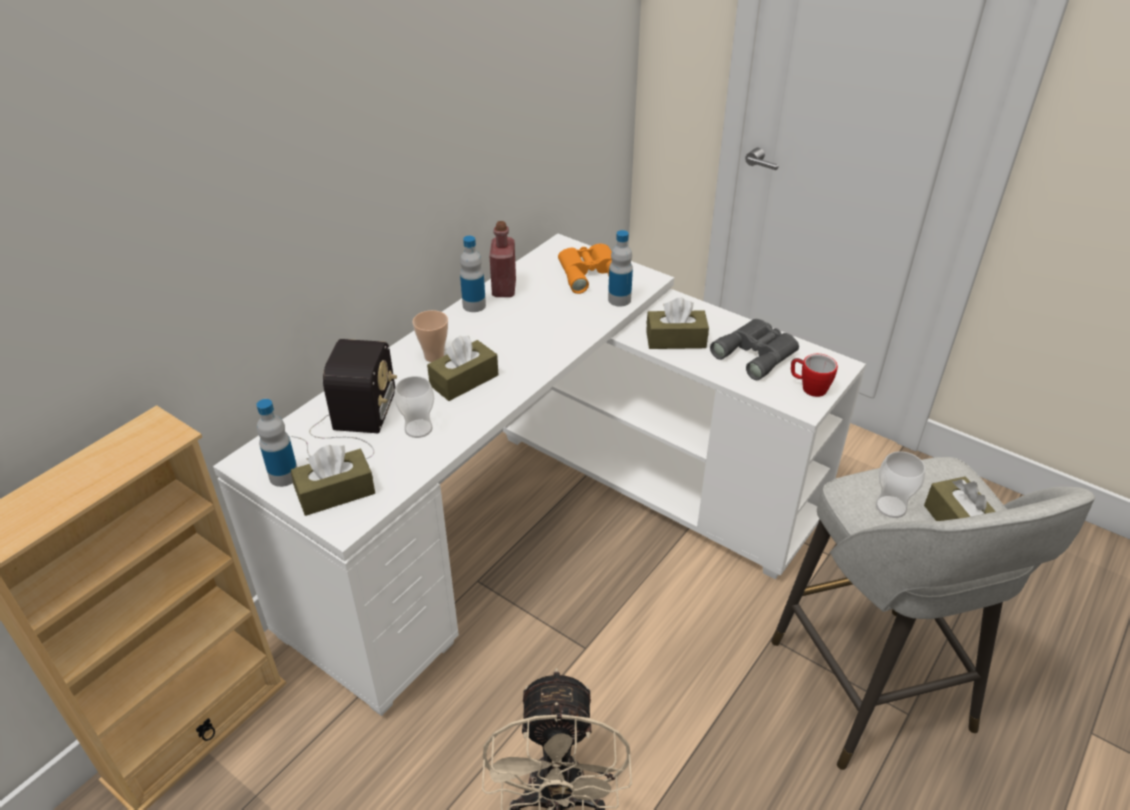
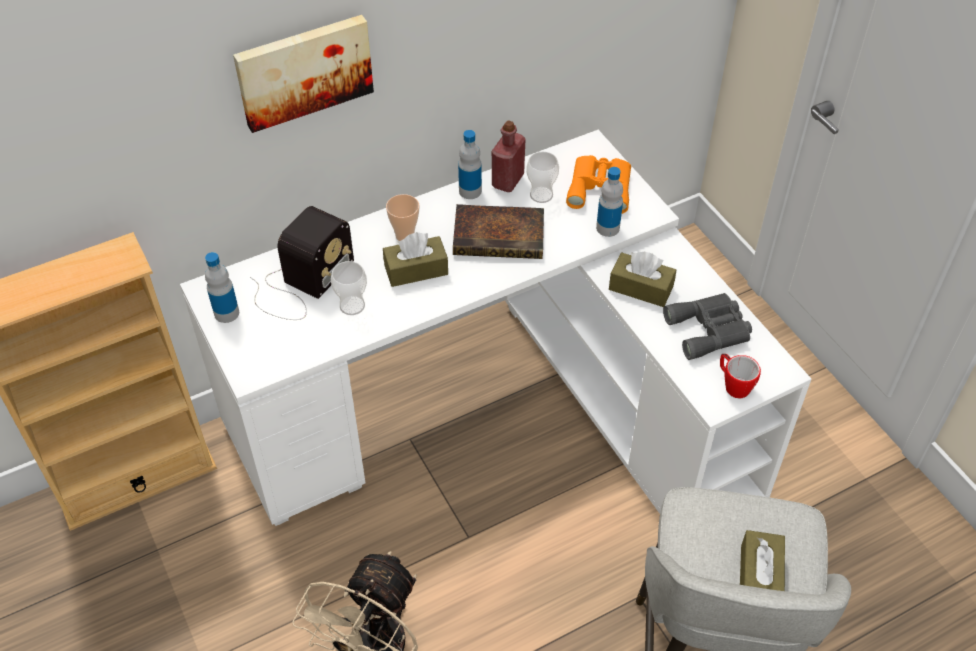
camera: 25 degrees right, 10 degrees up
brown tissue box [291,445,375,516] -> none
cup [876,451,925,518] -> cup moved to [526,152,559,203]
none -> picture [233,15,374,133]
none -> book [453,204,544,259]

